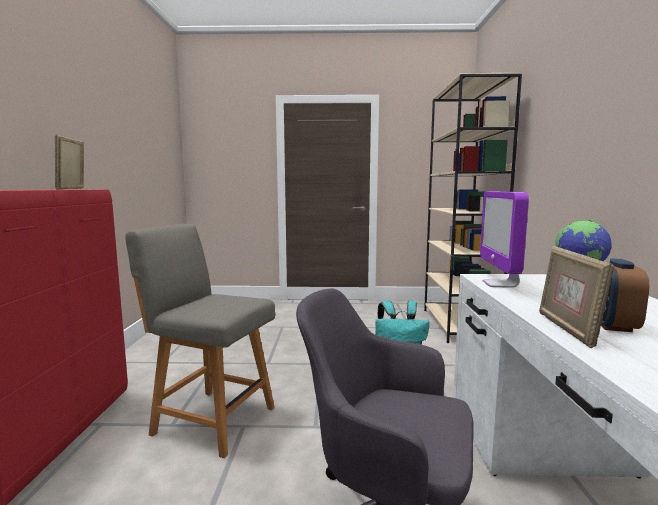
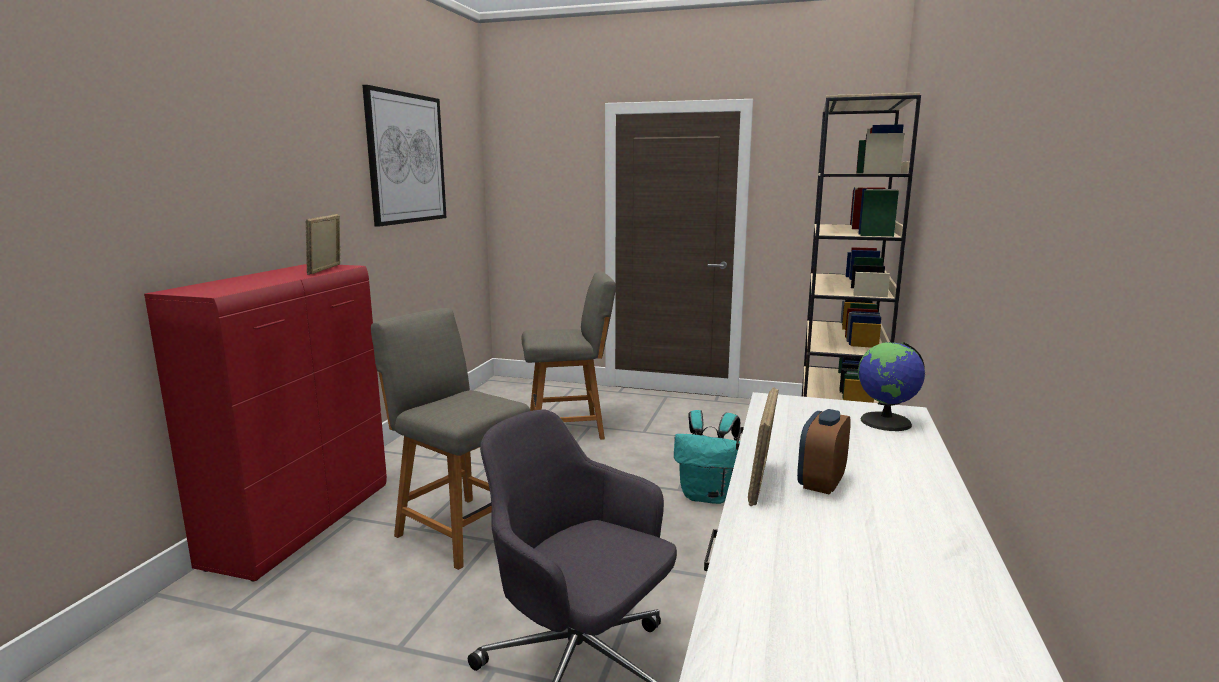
camera: 15 degrees right, 5 degrees up
monitor [480,191,529,288] -> none
none -> picture [362,85,447,227]
none -> grey chair [522,271,616,440]

